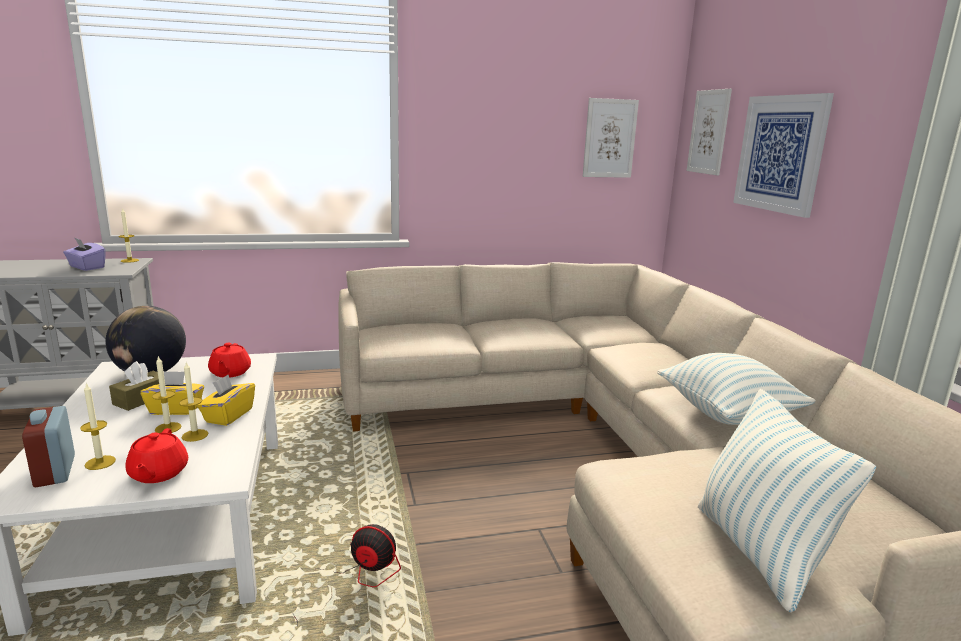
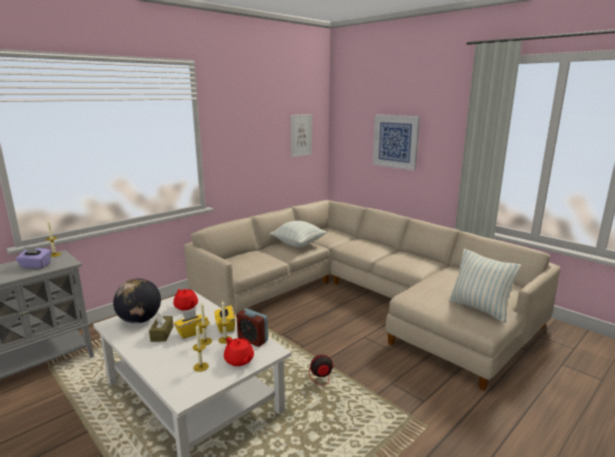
camera: 30 degrees left, 0 degrees up
alarm clock [22,406,75,487] -> alarm clock moved to [236,308,268,347]
pillow [657,353,816,425] -> pillow moved to [270,221,327,247]
picture [687,89,732,176] -> none

